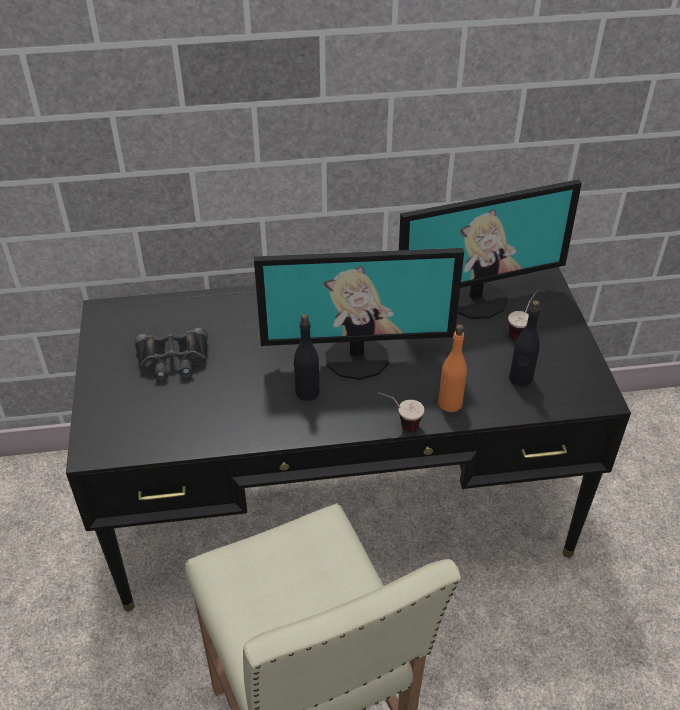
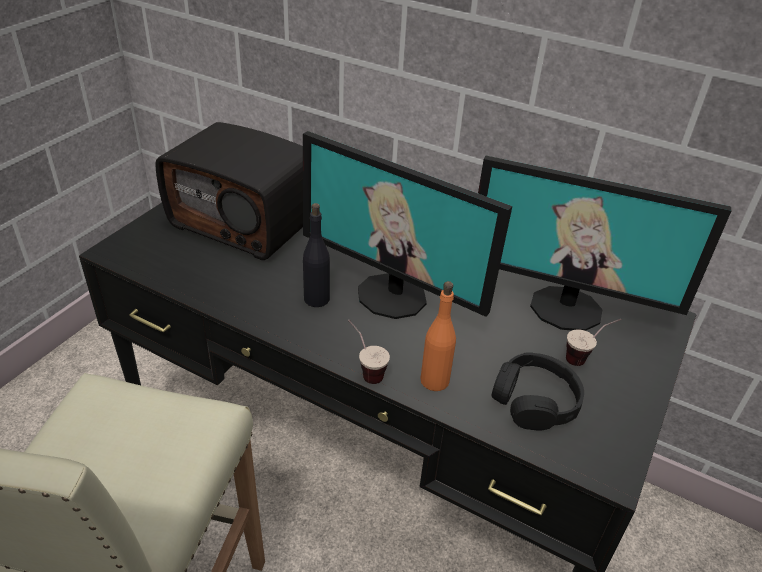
camera: 35 degrees right, 5 degrees down
black binoculars [135,328,208,381] -> radio [155,122,303,260]
black bottle [509,300,540,387] -> black headphones [492,352,584,430]

